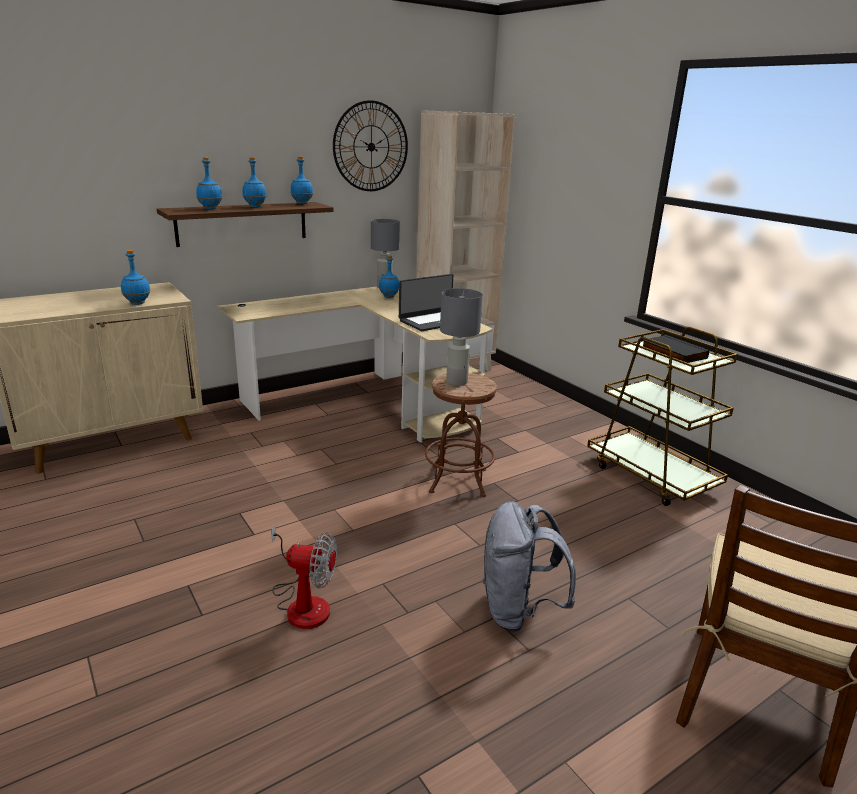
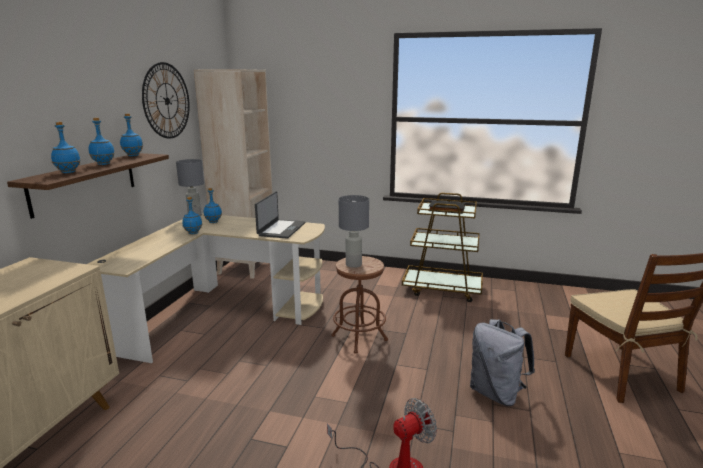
camera: 40 degrees left, 5 degrees down
blue bottle [121,250,151,305] -> blue bottle moved to [182,197,202,234]

